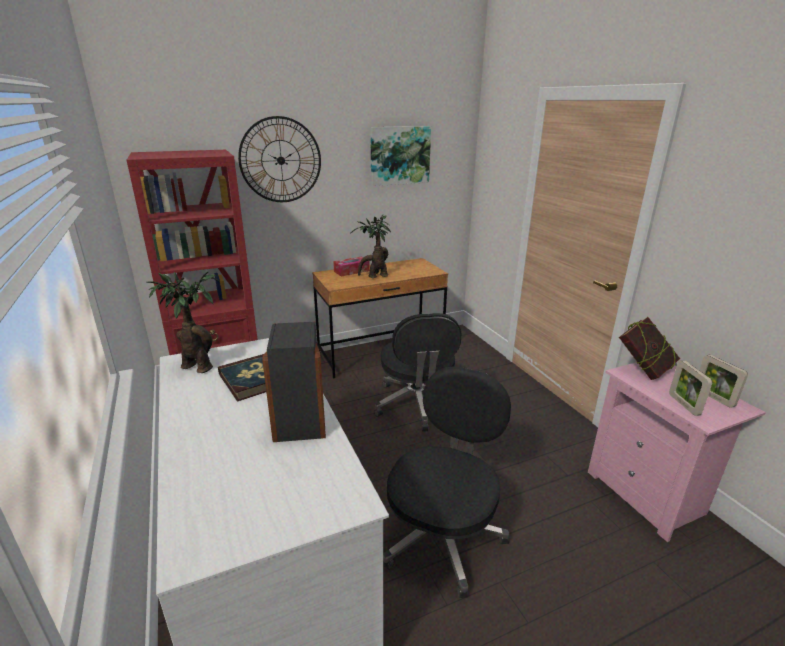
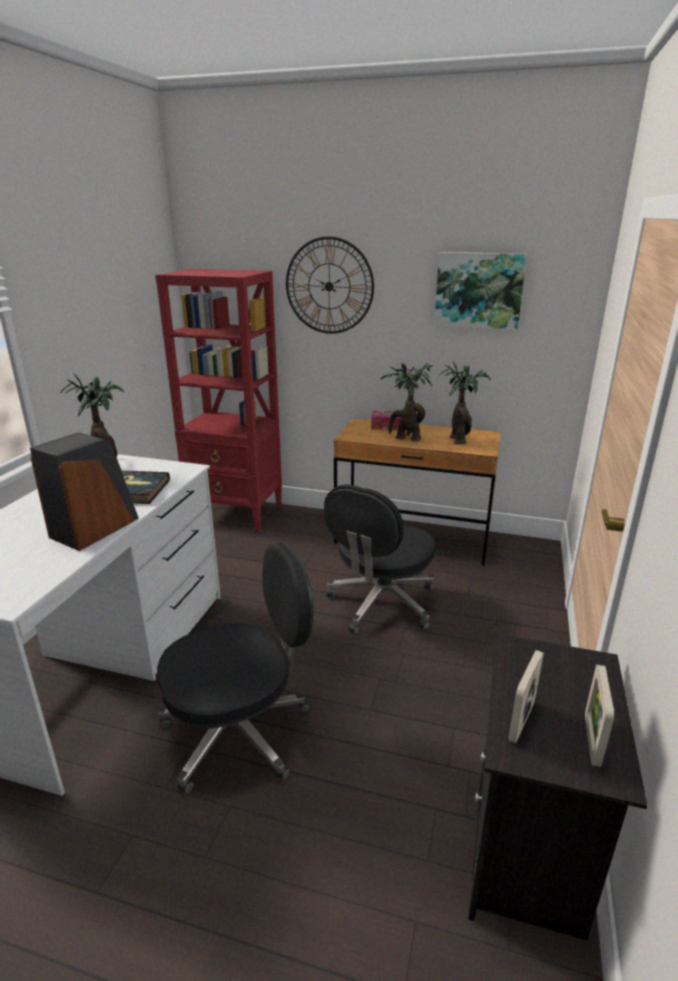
camera: 40 degrees right, 0 degrees up
pink nightstand [588,362,766,542] -> black nightstand [468,633,648,941]
book [619,317,680,380] -> none
none -> potted plant [440,361,491,444]

